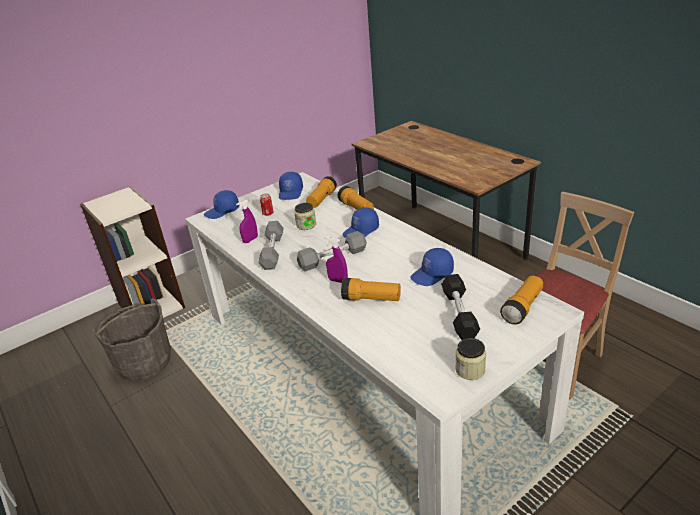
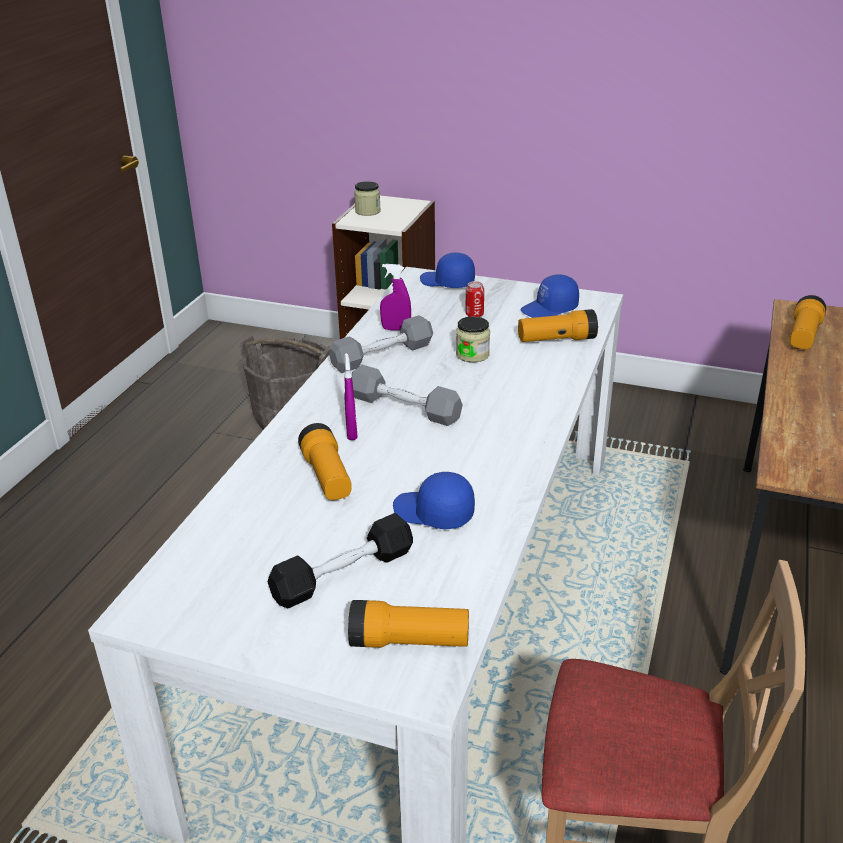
camera: 55 degrees right, 0 degrees up
flashlight [338,186,374,210] -> flashlight moved to [790,295,826,349]
blue cap [342,207,379,238] -> none
jar [455,338,486,380] -> jar moved to [354,181,381,216]

